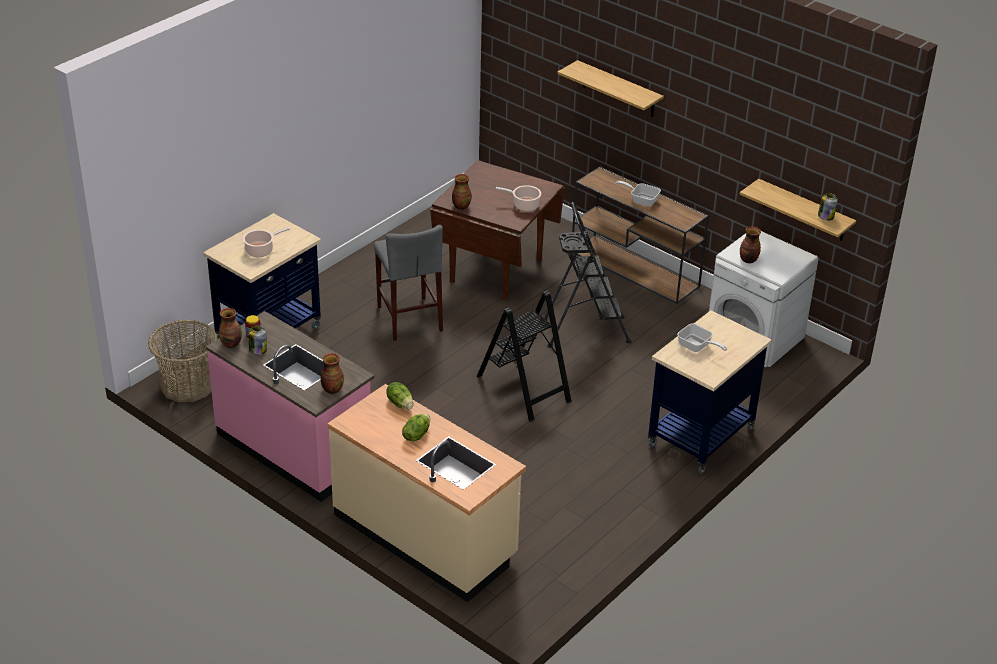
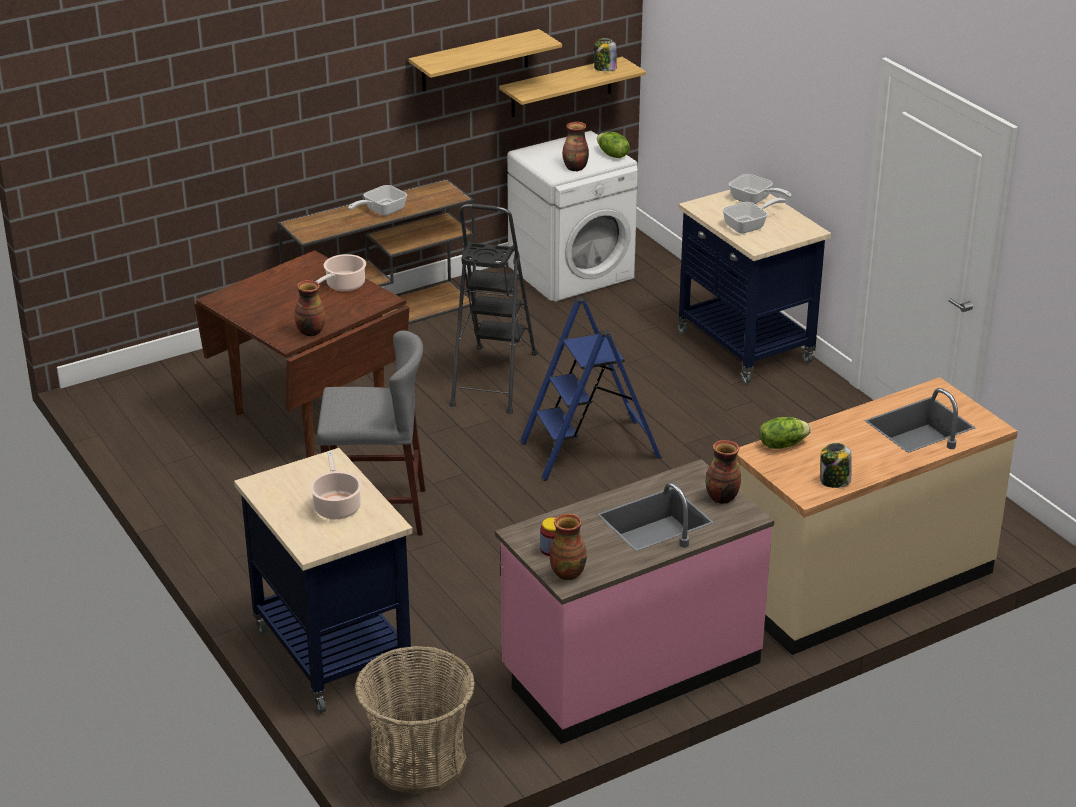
camera: 70 degrees left, 5 degrees down
jar [249,325,267,355] -> jar moved to [820,443,851,488]
lettuce [402,414,430,442] -> lettuce moved to [597,132,630,158]
black step ladder [477,291,572,422] -> blue step ladder [519,296,662,481]
shelf [557,60,664,117] -> shelf moved to [409,29,562,92]
none -> frying pan [729,174,791,204]

